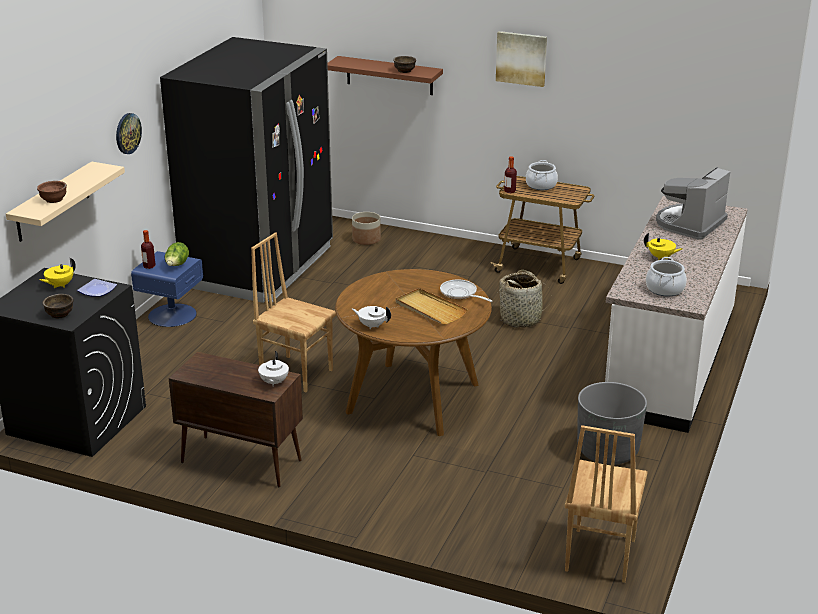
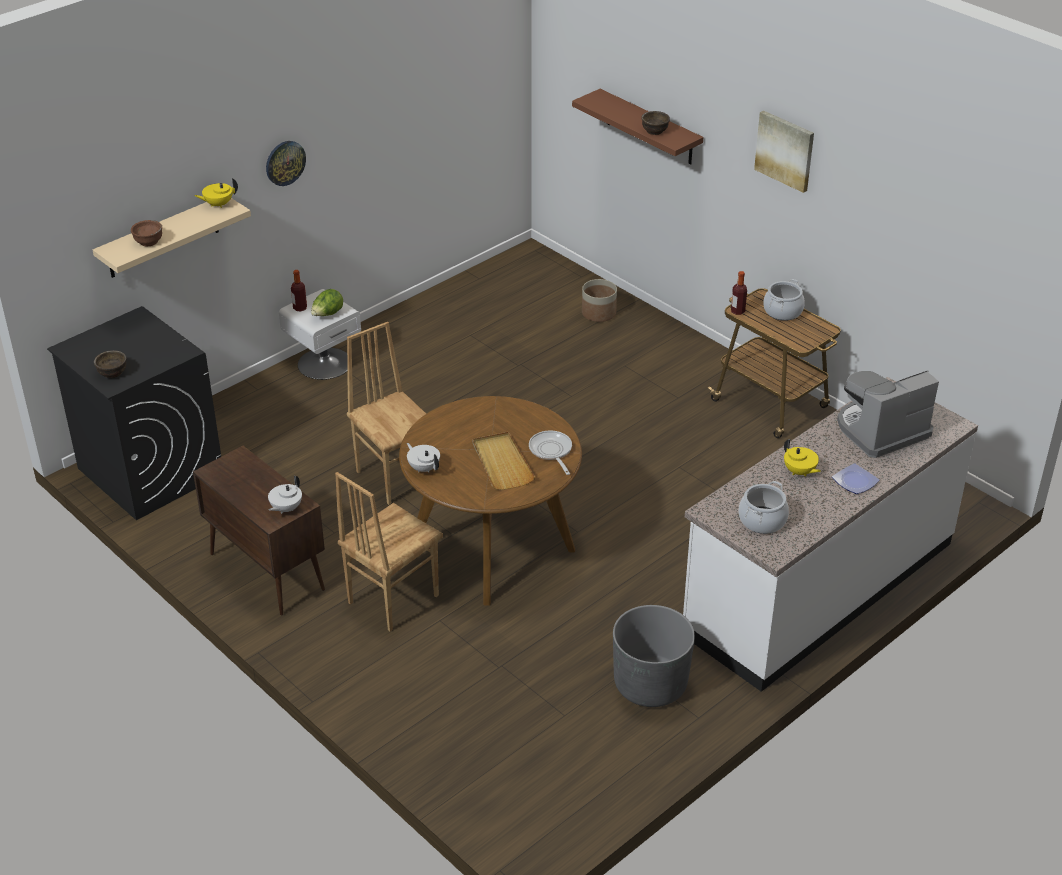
camera: 25 degrees right, 10 degrees up
yellow teapot [40,258,76,288] -> yellow teapot moved to [194,178,238,208]
plate [77,279,117,297] -> plate moved to [832,463,879,494]
blue nightstand [131,251,203,327] -> white nightstand [279,289,361,380]
black fridge [160,37,333,303] -> none
basket [496,270,552,328] -> none
brown chair [565,425,647,583] -> brown chair moved to [335,472,443,632]

